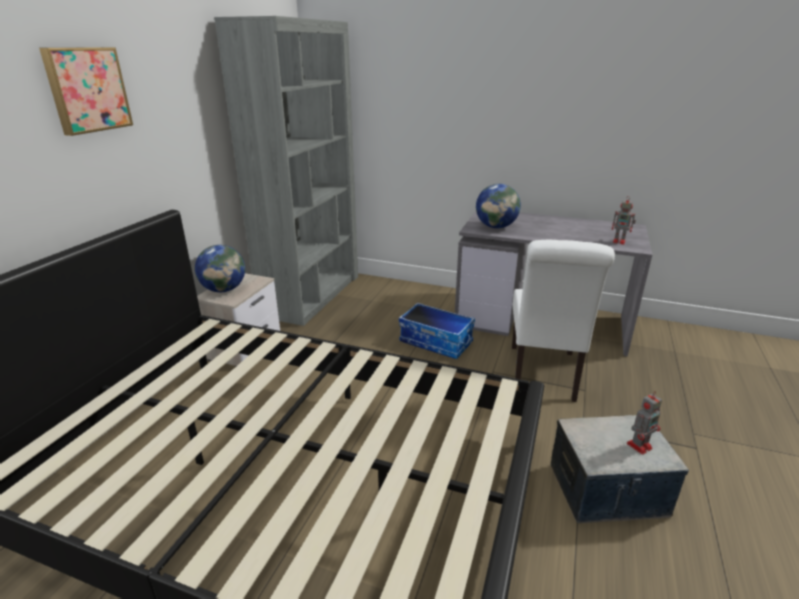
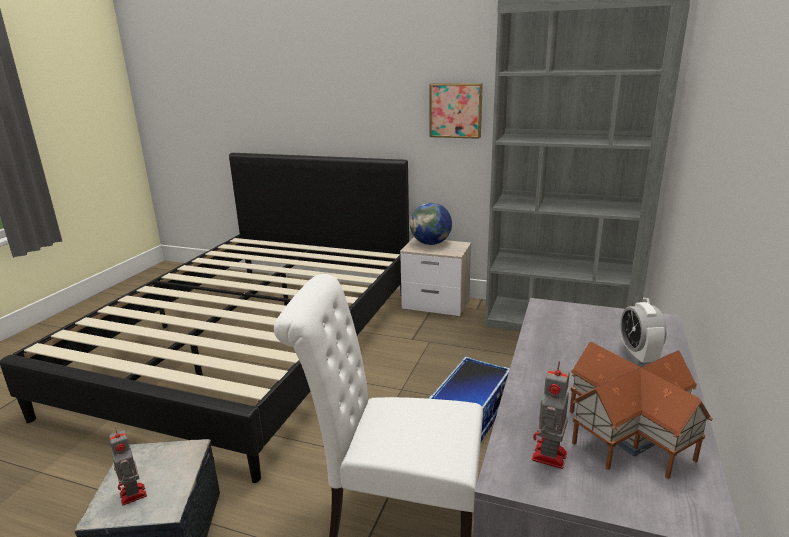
camera: 90 degrees right, 5 degrees down
picture [39,47,133,136] -> picture moved to [430,83,483,139]
globe [476,184,521,228] -> none
none -> toy house [570,342,713,479]
none -> alarm clock [621,302,667,365]

